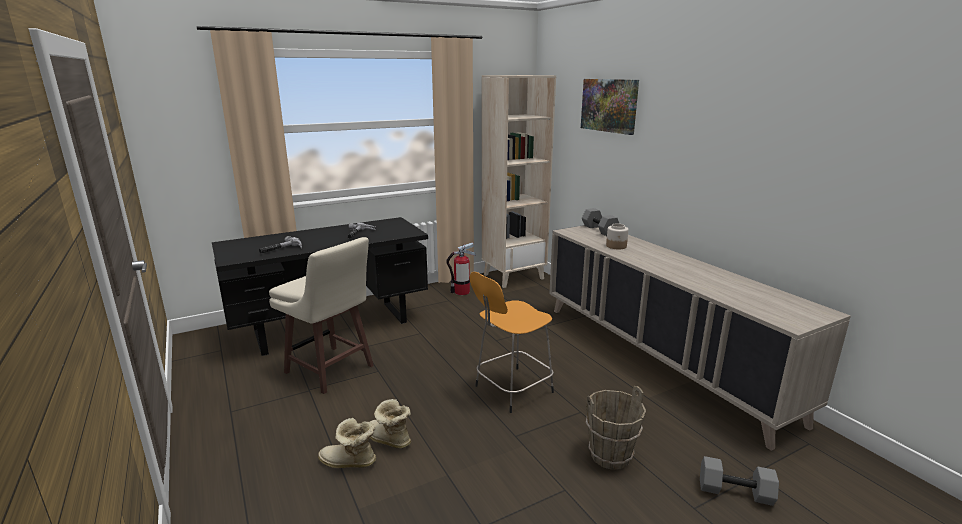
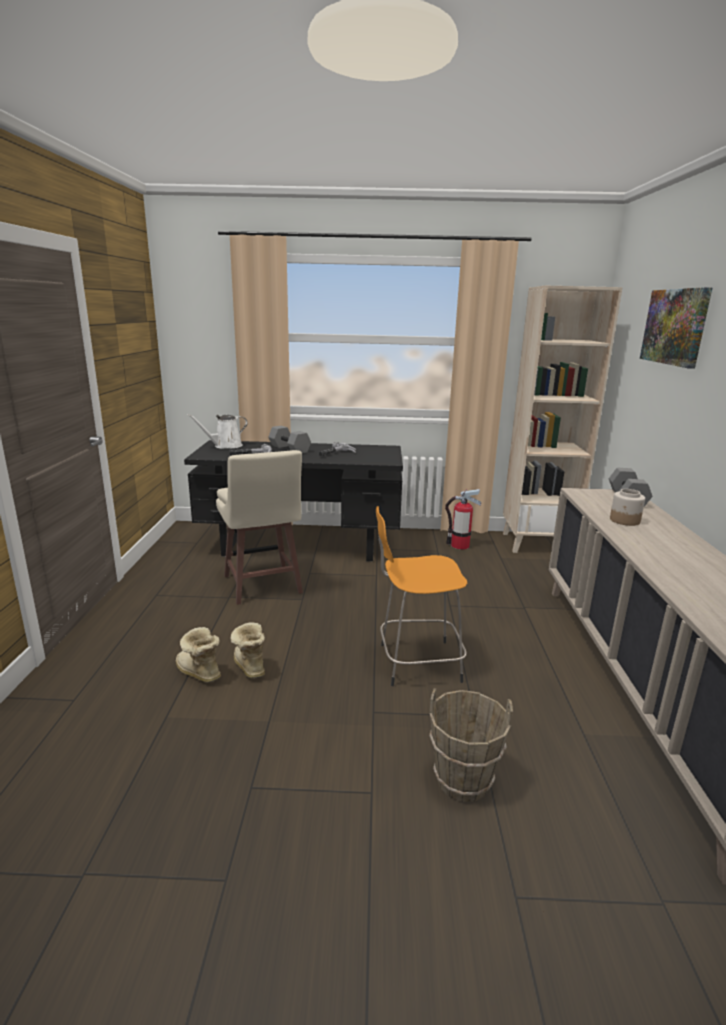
camera: 30 degrees right, 0 degrees up
grey dumbbell [700,456,779,506] -> grey dumbbell moved to [268,426,311,454]
none -> white watering can [187,414,248,449]

